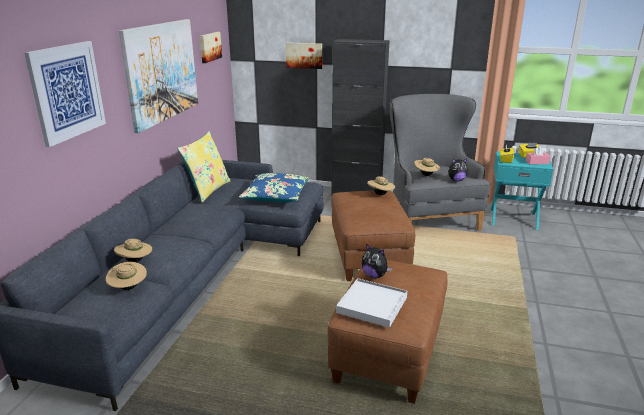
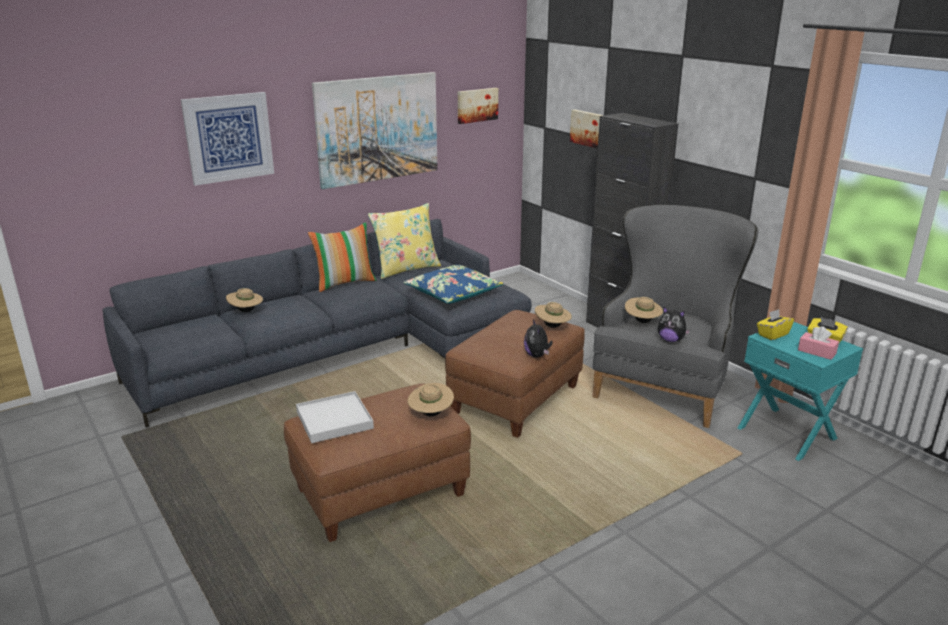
camera: 40 degrees right, 0 degrees up
beige hat [106,262,147,290] -> beige hat moved to [407,383,454,416]
plush toy [362,244,392,278] -> plush toy moved to [524,320,553,358]
none -> pillow [308,223,377,292]

